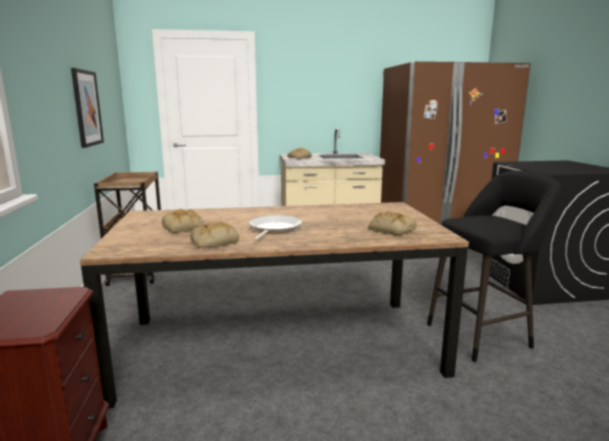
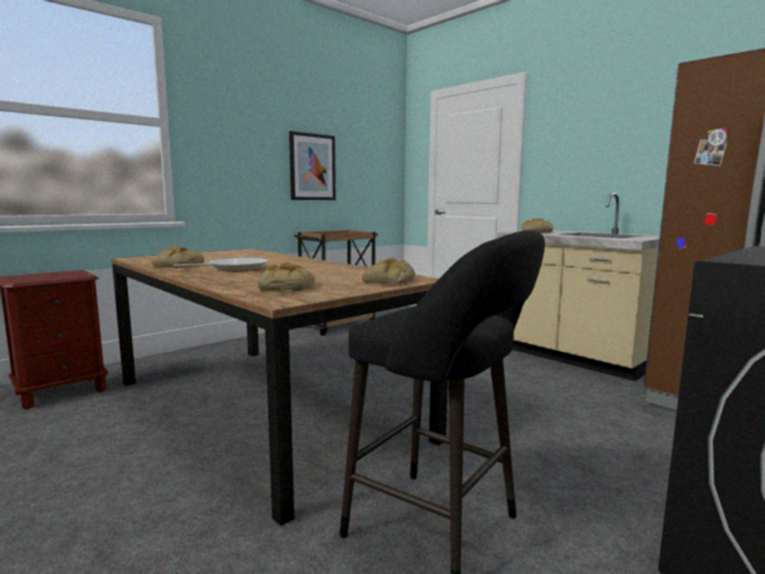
camera: 55 degrees right, 5 degrees down
bread [162,209,204,233] -> bread moved to [362,258,415,284]

